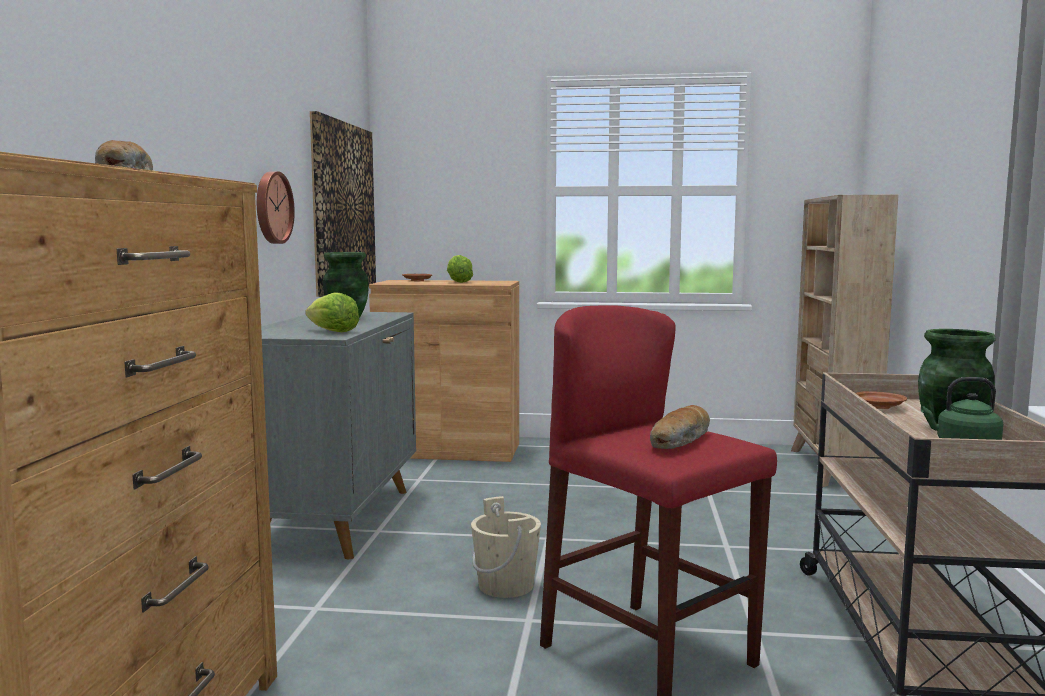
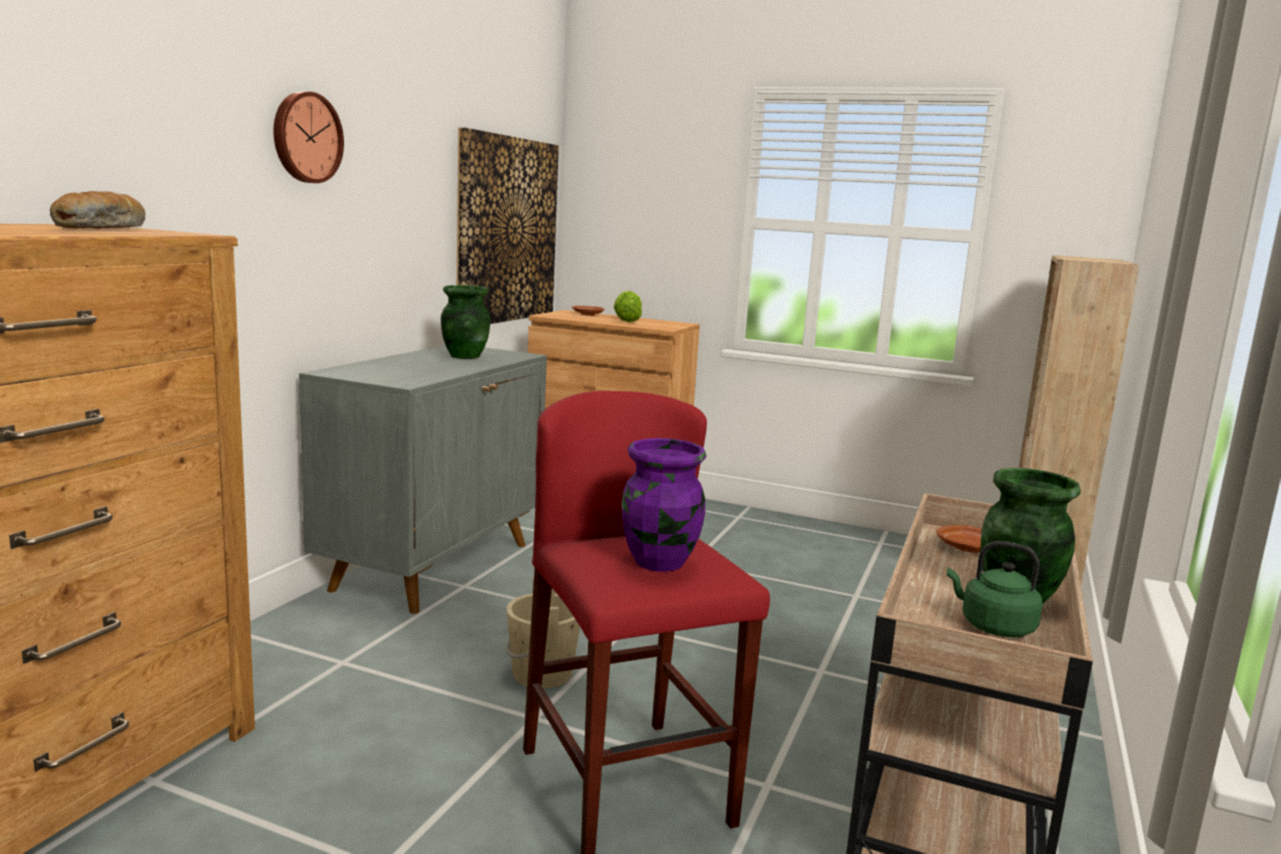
camera: 15 degrees right, 5 degrees up
wall clock [257,171,295,244] -> wall clock moved to [273,91,344,183]
lettuce [305,293,359,332] -> none
bread [650,405,710,449] -> purple vase [621,438,706,572]

